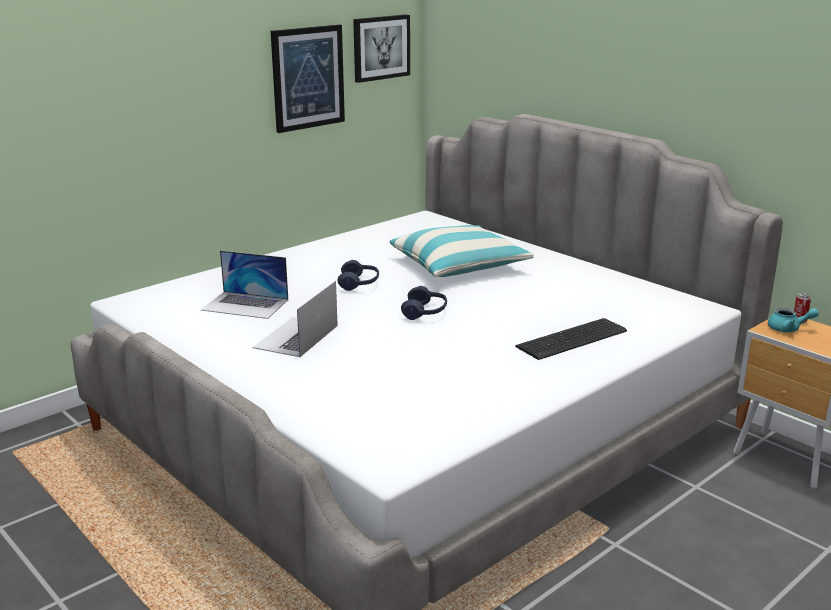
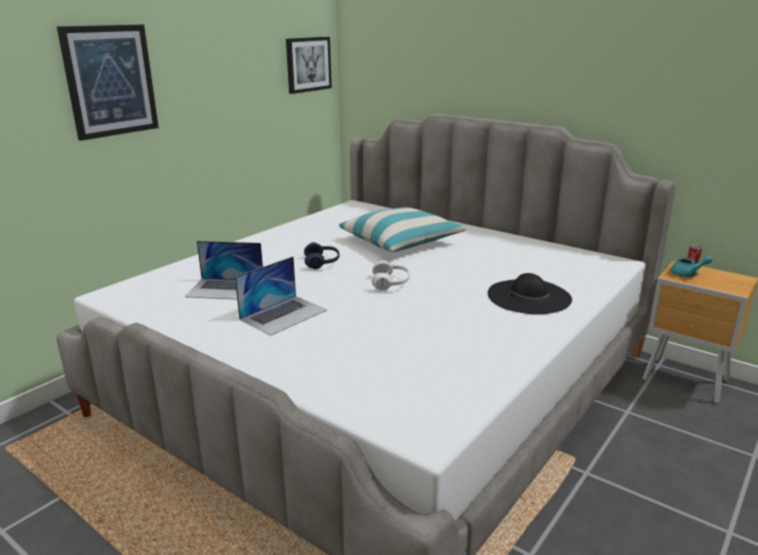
camera: 10 degrees left, 0 degrees up
laptop [253,281,338,357] -> laptop turned 150 degrees counterclockwise [235,256,327,336]
picture [271,24,345,133] -> picture moved to [57,24,159,141]
blue headphones [401,286,447,320] -> white headphones [371,260,410,291]
keyboard [515,318,627,360] -> black hat [488,273,572,315]

